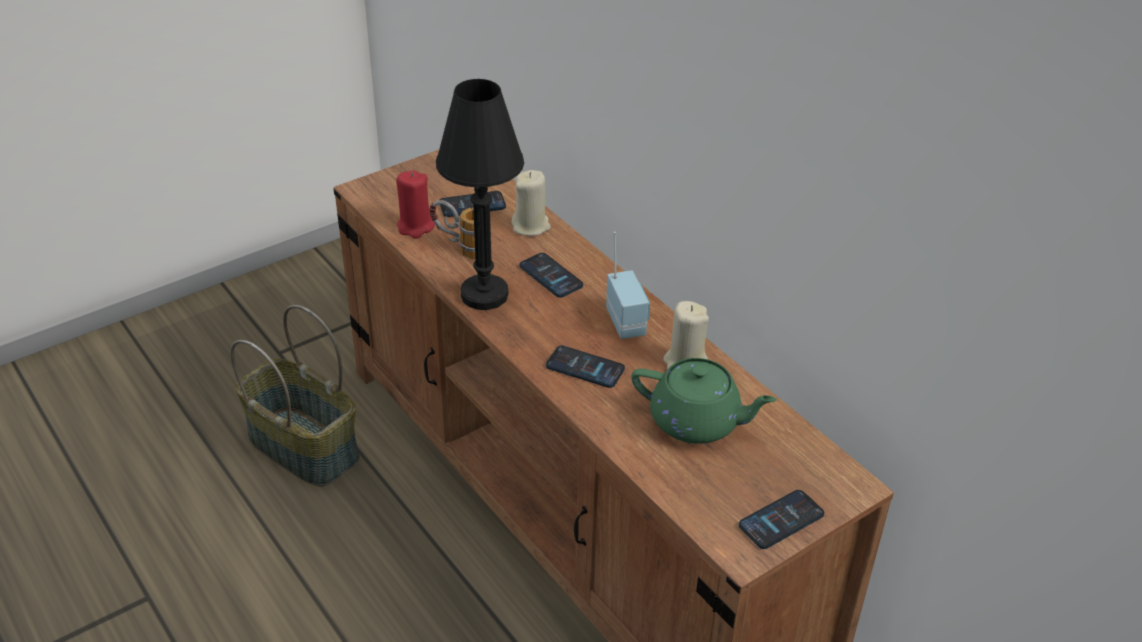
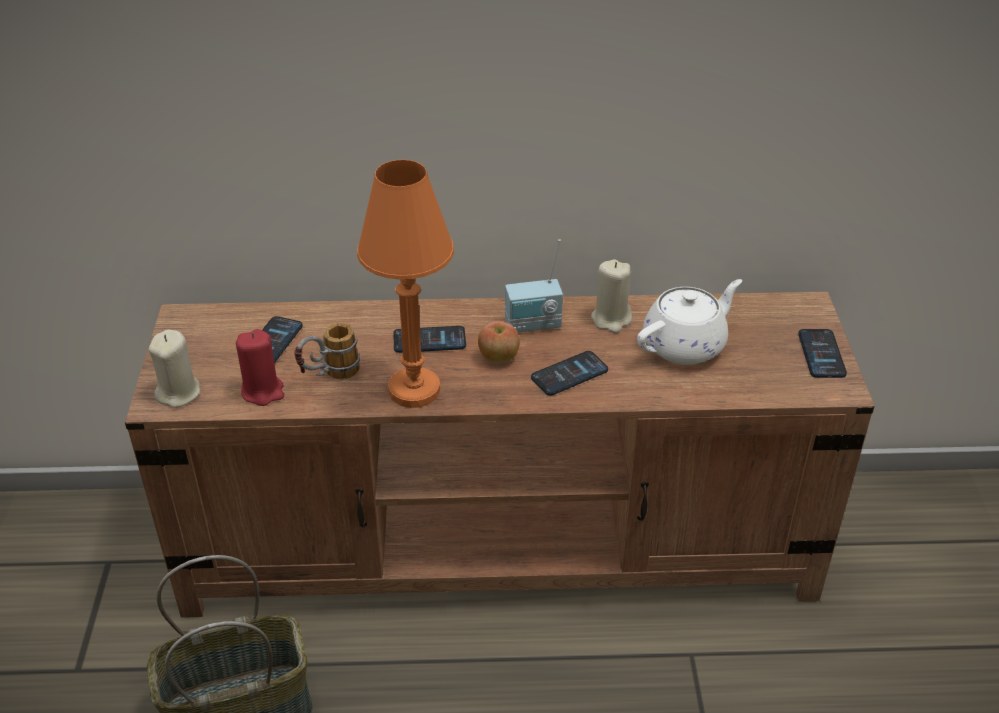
camera: 55 degrees left, 0 degrees up
black table lamp [436,79,524,310] -> orange table lamp [357,160,454,408]
beige candle [512,170,551,236] -> beige candle moved to [149,330,200,408]
radio [606,232,650,339] -> radio turned 150 degrees clockwise [505,239,563,333]
green teapot [631,358,777,444] -> white teapot [637,279,742,365]
none -> apple [478,321,520,363]

